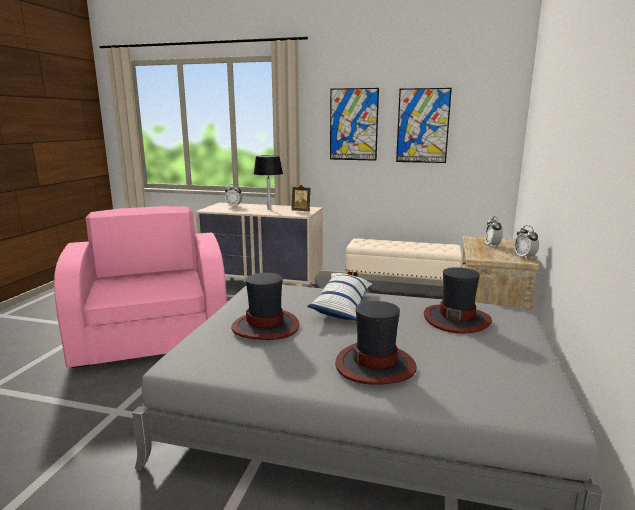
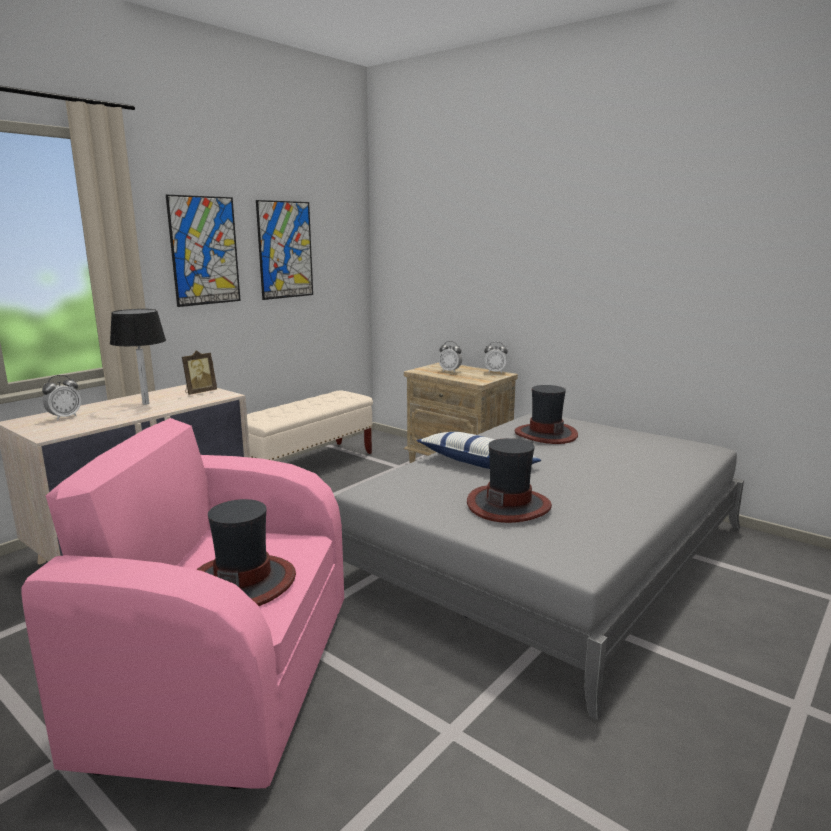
camera: 65 degrees left, 0 degrees up
hat [335,301,417,385] -> hat moved to [196,499,296,606]

